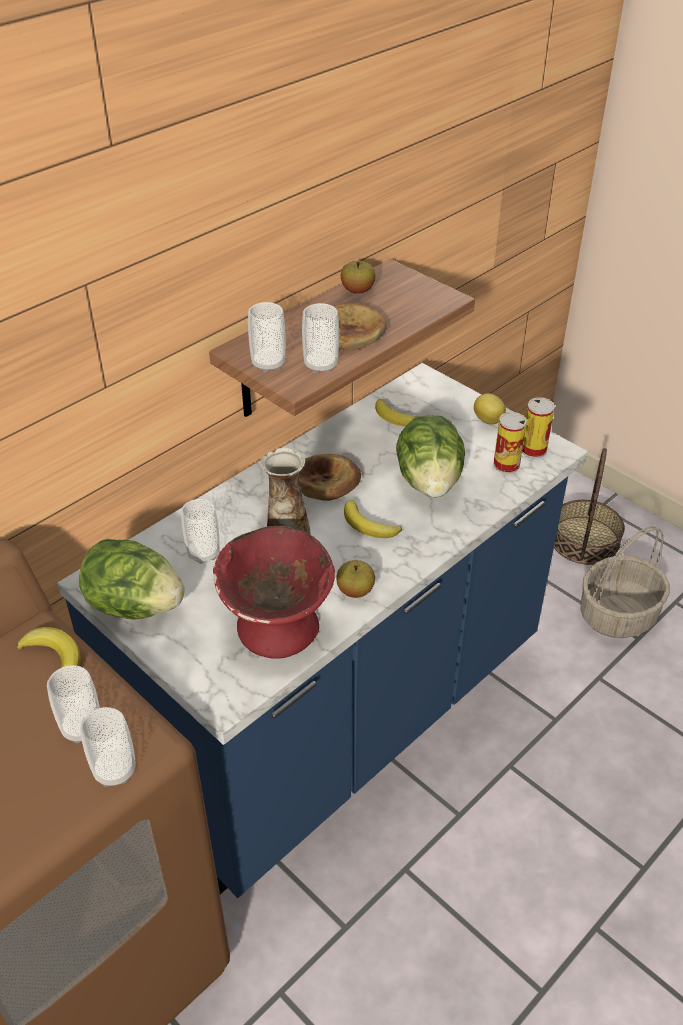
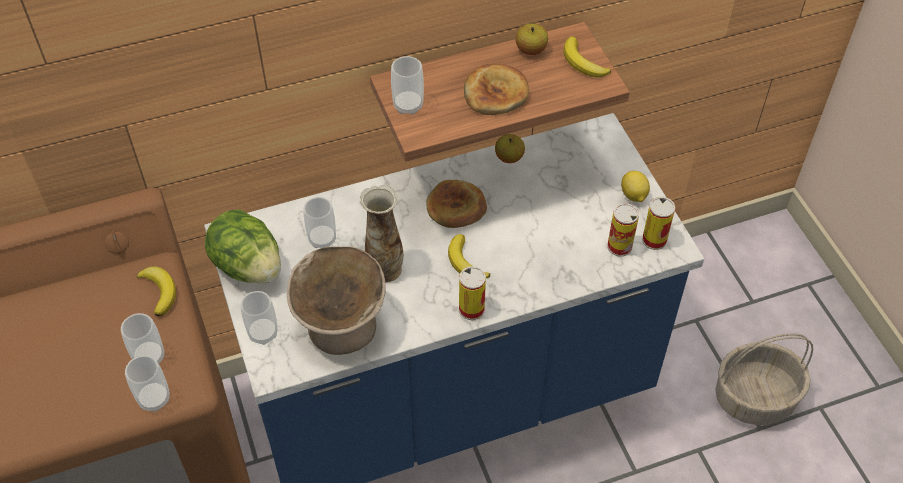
camera: 25 degrees right, 10 degrees up
red bowl [213,526,335,659] -> beige bowl [287,246,386,355]
cup [302,303,339,373] -> cup moved to [240,291,278,345]
apple [336,560,375,598] -> apple moved to [495,134,525,163]
banana [375,399,421,427] -> banana moved to [563,36,611,77]
lettuce [396,415,465,497] -> none
basket [554,448,625,565] -> none
none -> can [459,266,486,320]

